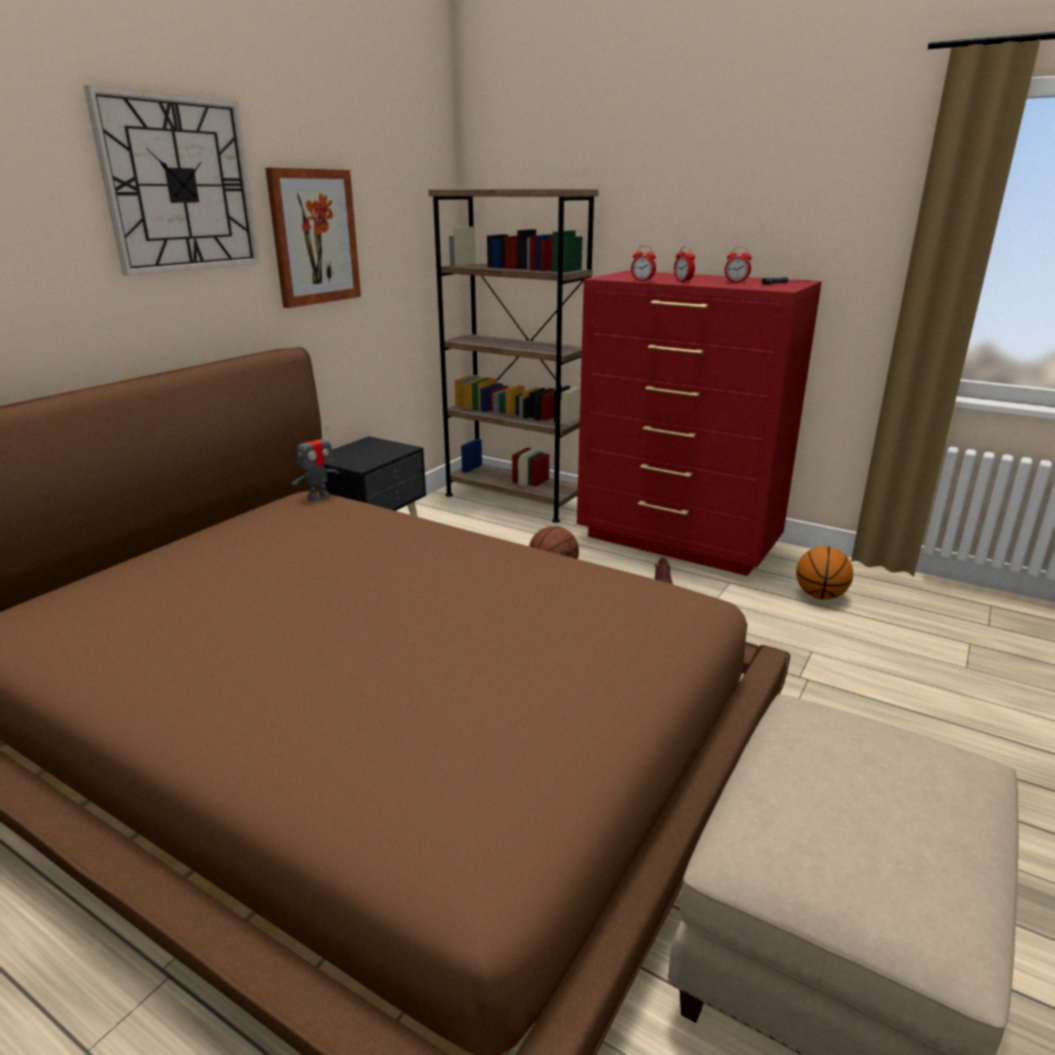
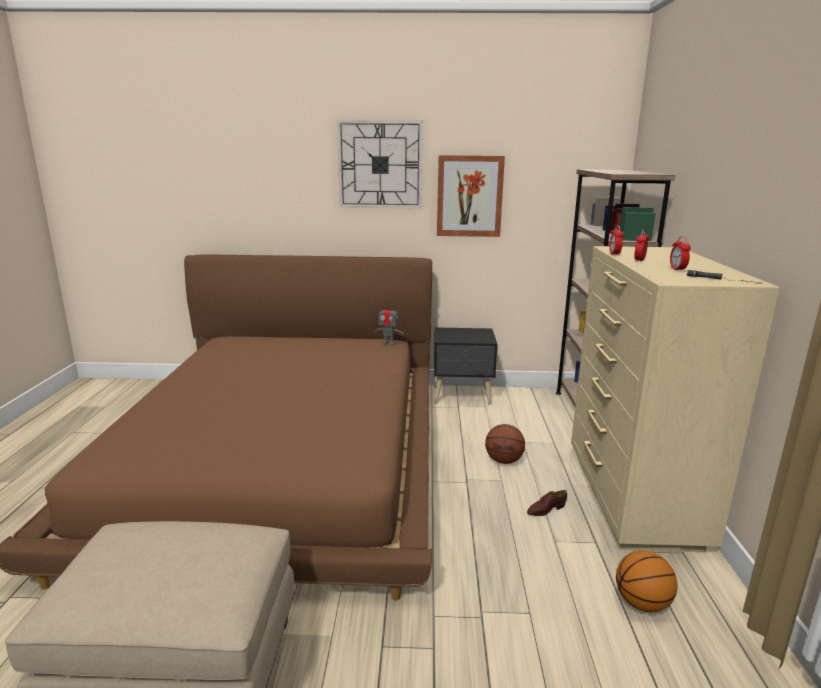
camera: 60 degrees right, 5 degrees down
red dresser [577,271,822,576] -> beige dresser [571,246,780,552]

